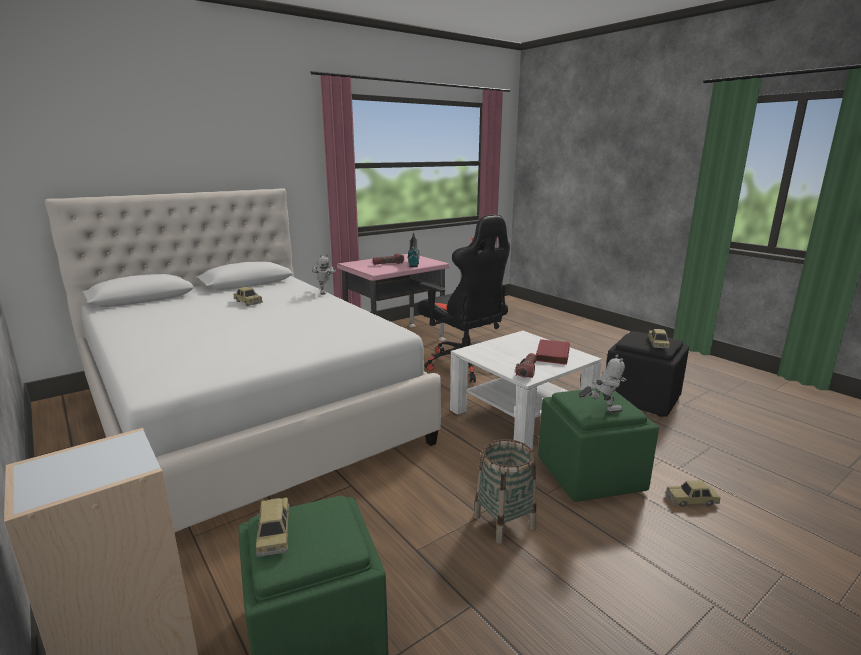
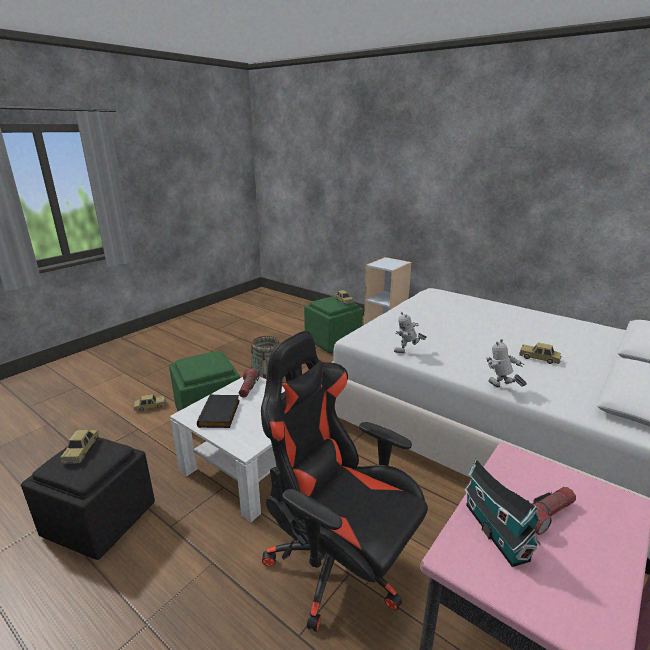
camera: 165 degrees right, 5 degrees up
red book [536,339,570,365] -> black book [197,394,240,428]
toy robot [578,355,627,413] -> toy robot moved to [394,312,427,353]

